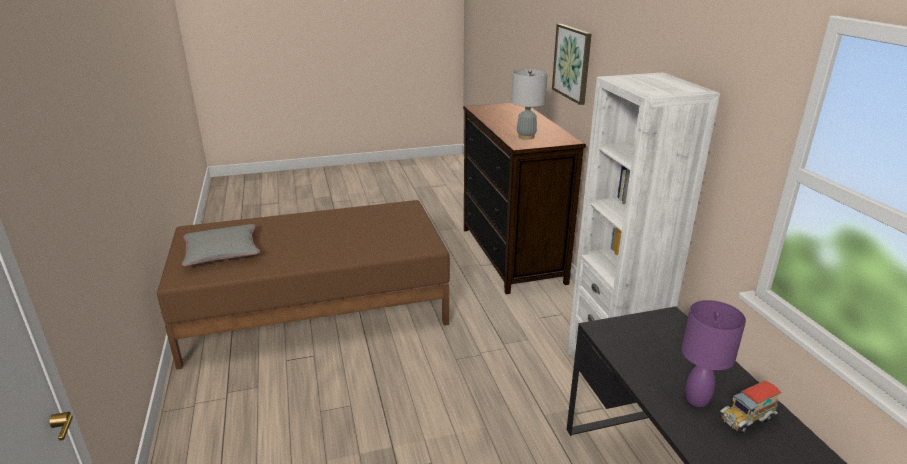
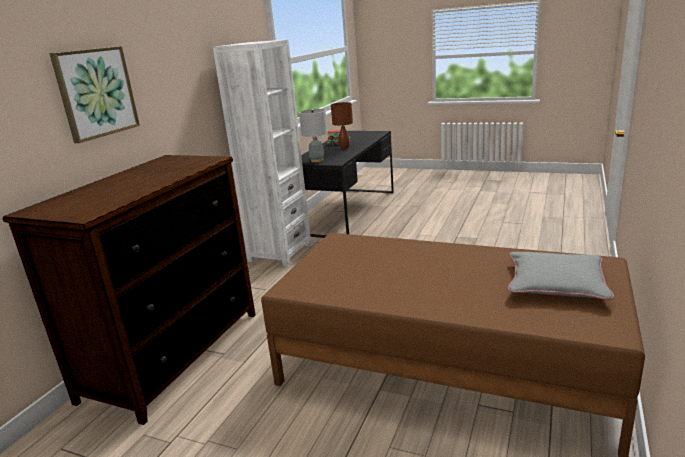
camera: 140 degrees left, 5 degrees down
grey table lamp [511,69,548,140] -> grey table lamp moved to [299,109,328,163]
purple table lamp [681,300,746,407] -> brown table lamp [331,102,353,149]

